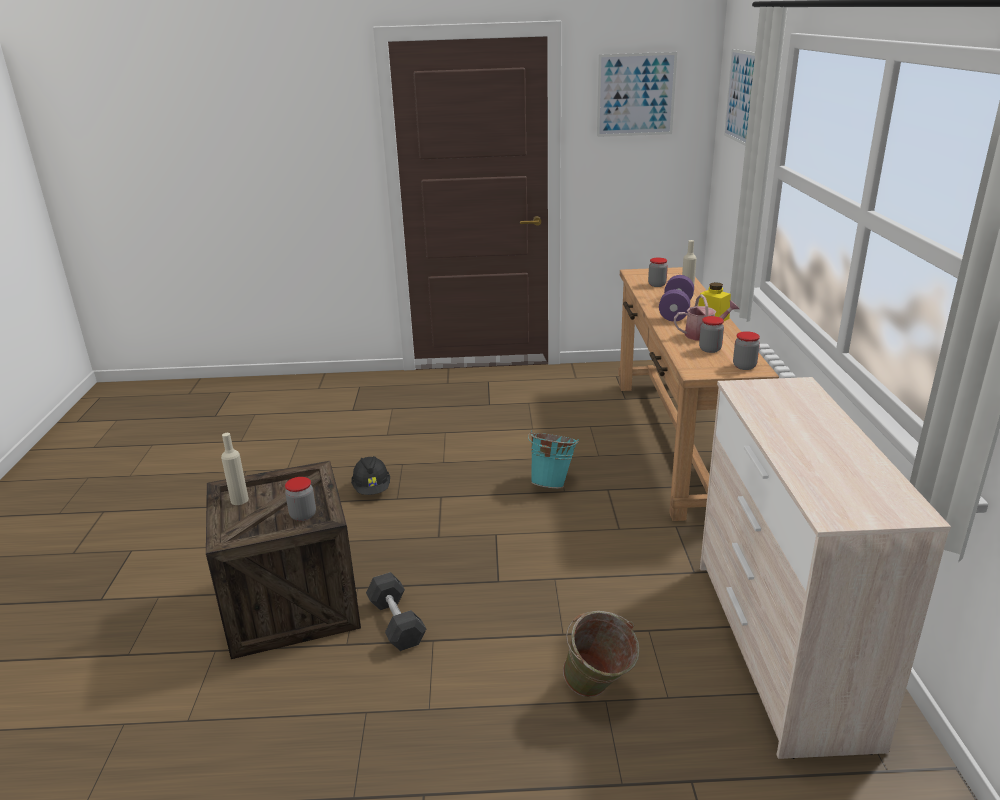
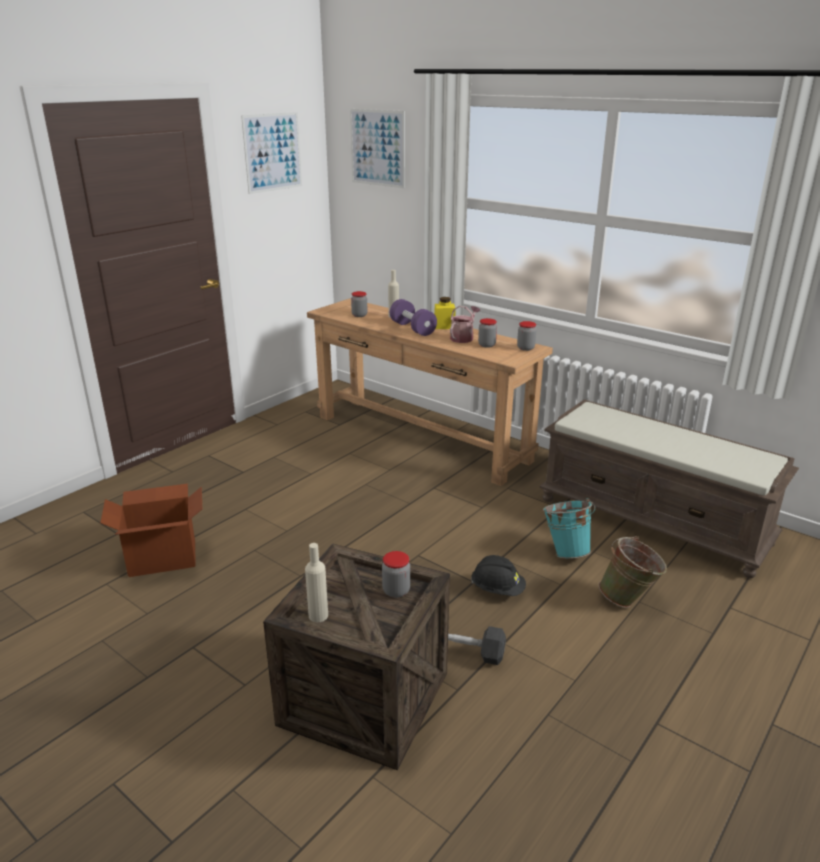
camera: 50 degrees left, 0 degrees up
black hard hat [351,456,390,495] -> black hard hat moved to [471,555,526,596]
turquoise bucket [528,430,579,488] -> turquoise bucket moved to [543,498,595,559]
beige dresser [700,377,951,759] -> brown bench [539,400,799,578]
none -> cardboard box [100,484,202,577]

